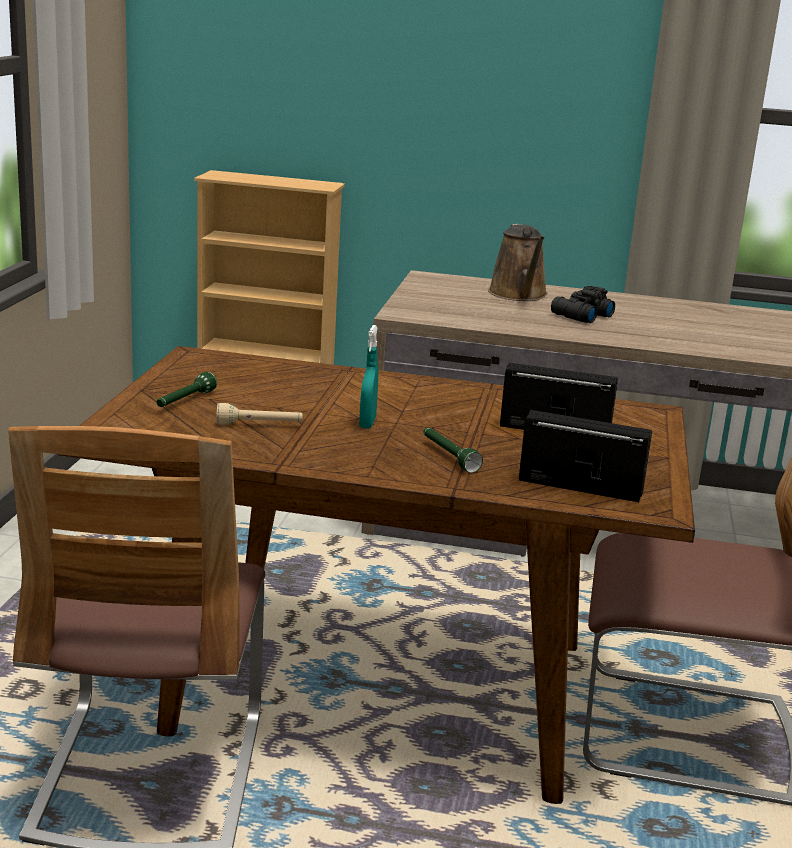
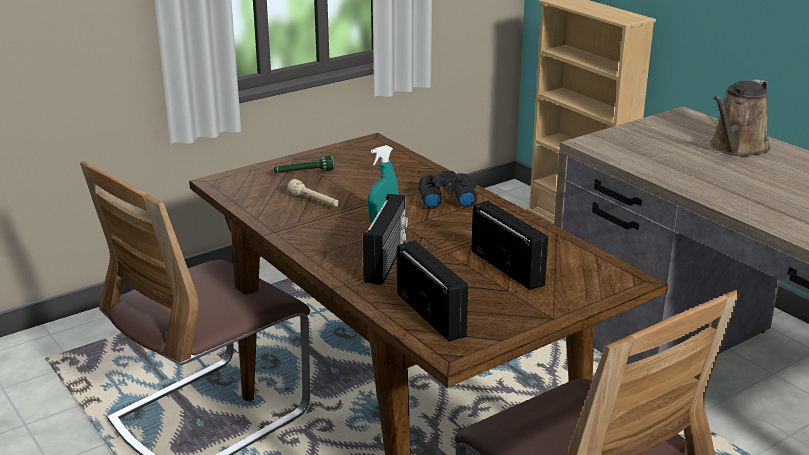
camera: 45 degrees right, 5 degrees up
green flashlight [423,427,483,473] -> radio [363,194,408,285]
black binoculars [551,286,615,323] -> black binoculars moved to [417,171,477,209]

